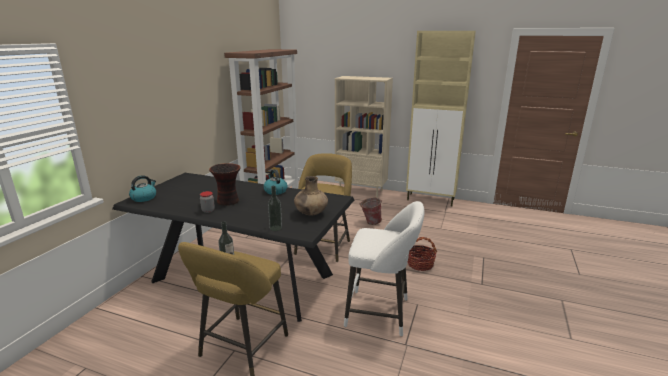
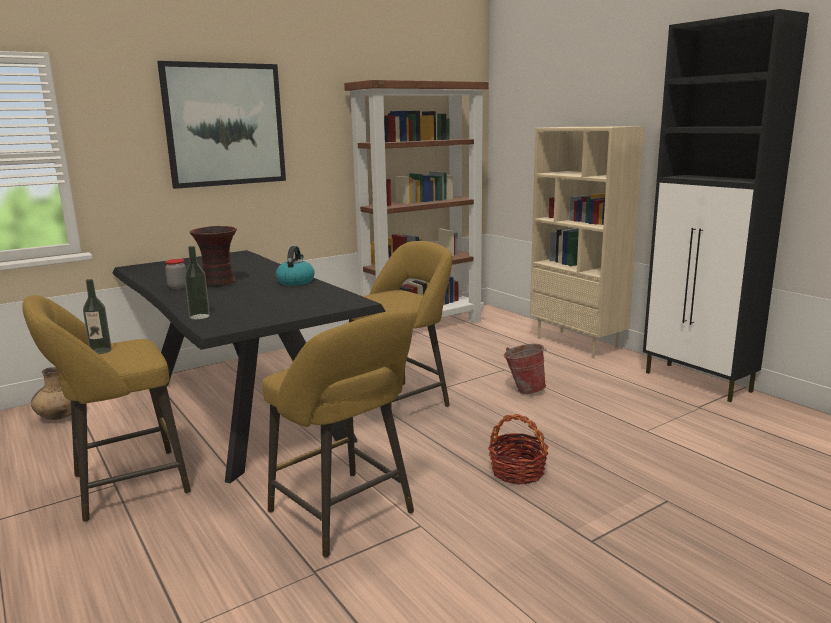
camera: 35 degrees right, 5 degrees down
kettle [129,175,156,202] -> none
brown vase [294,176,328,215] -> brown vase moved to [31,367,71,420]
white stool [344,201,424,336] -> yellow stool [262,311,414,558]
beige cabinet [406,31,476,206] -> black cabinet [643,9,809,402]
none -> picture [157,61,286,189]

